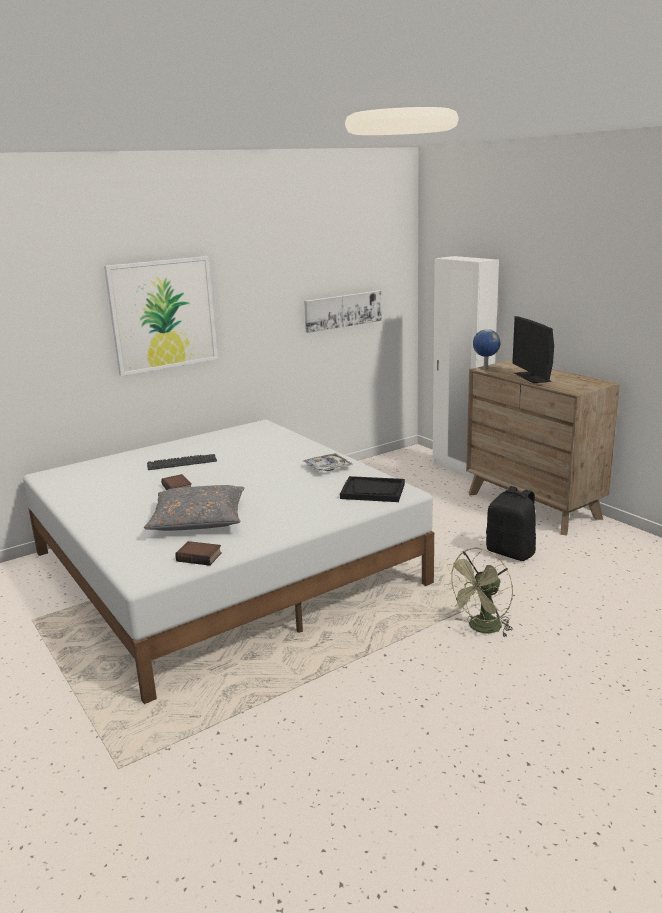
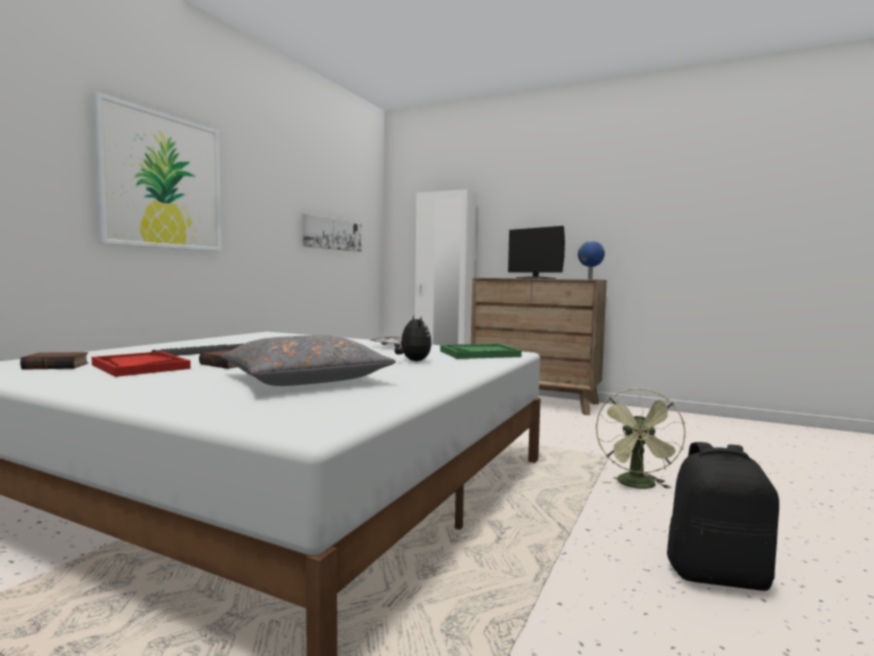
camera: 30 degrees left, 15 degrees down
book [175,541,222,566] -> book moved to [20,352,89,370]
black tray [340,476,405,502] -> green tray [440,344,522,359]
globe [473,329,500,369] -> globe moved to [578,241,605,279]
black backpack [486,486,536,561] -> black backpack moved to [667,442,779,591]
none -> red tray [92,351,191,377]
none -> plush toy [395,315,432,361]

